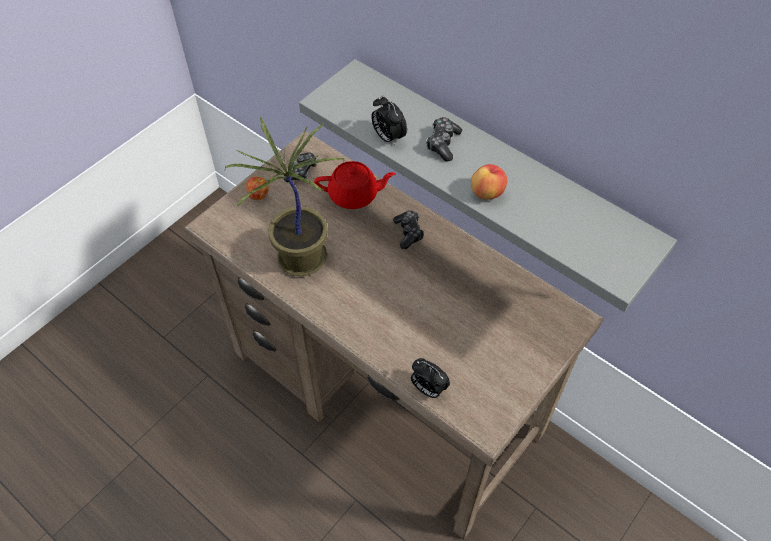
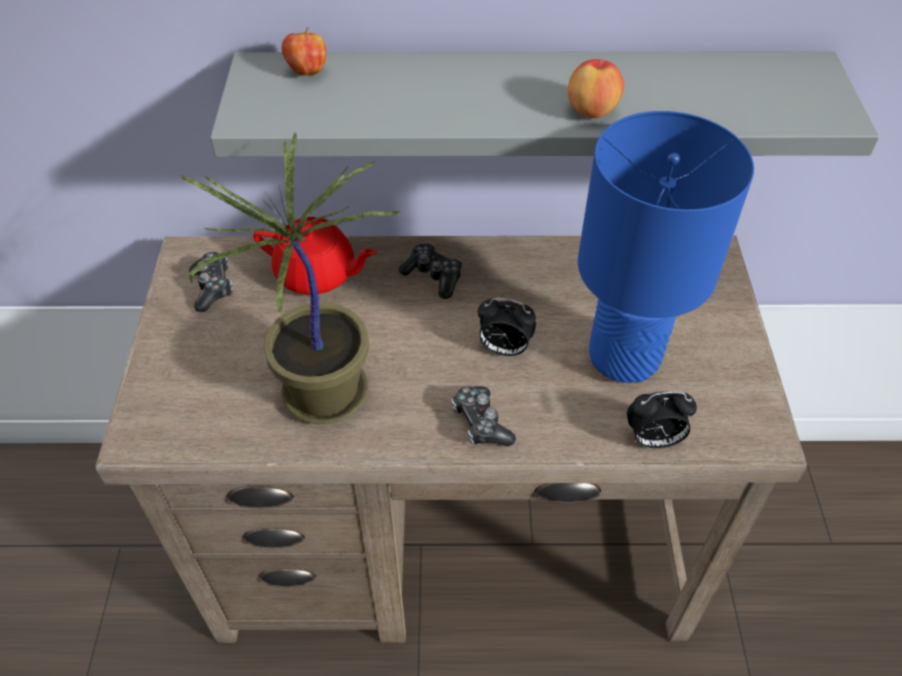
camera: 40 degrees left, 5 degrees down
apple [246,177,269,200] -> apple moved to [282,27,326,75]
red teapot [314,161,396,209] -> red teapot turned 60 degrees clockwise [253,217,377,295]
alarm clock [371,95,407,146] -> alarm clock moved to [478,298,536,356]
game controller [426,117,462,161] -> game controller moved to [451,386,516,446]
none -> blue table lamp [578,111,754,383]

